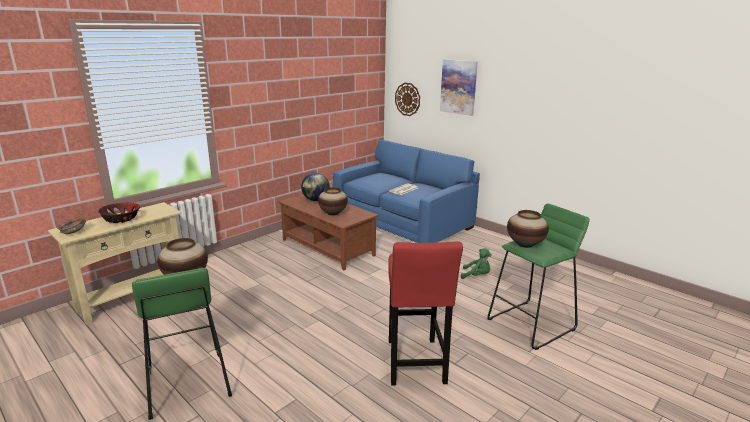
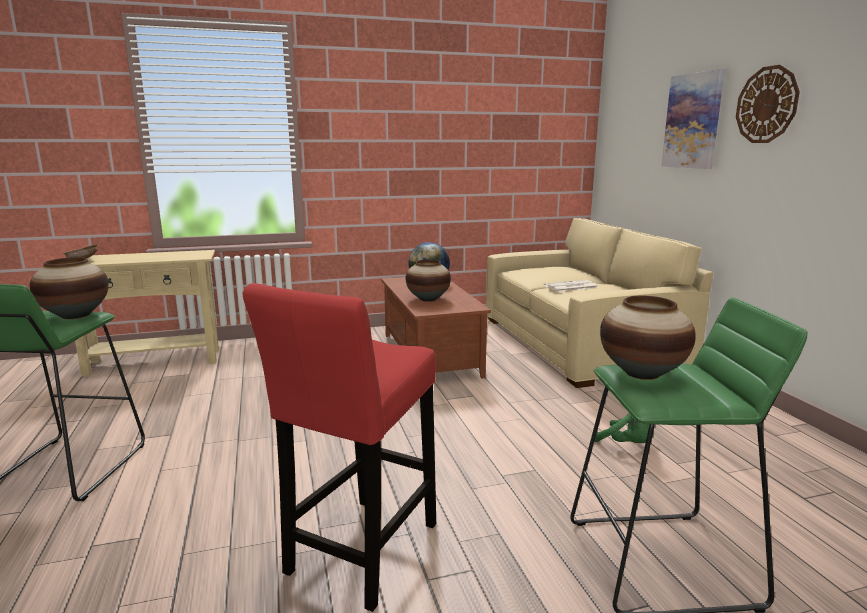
camera: 30 degrees right, 5 degrees down
bowl [98,203,140,223] -> none
blue sofa [333,140,480,243] -> beige sofa [486,218,713,388]
wall clock [395,82,420,116] -> wall clock moved to [736,65,800,143]

